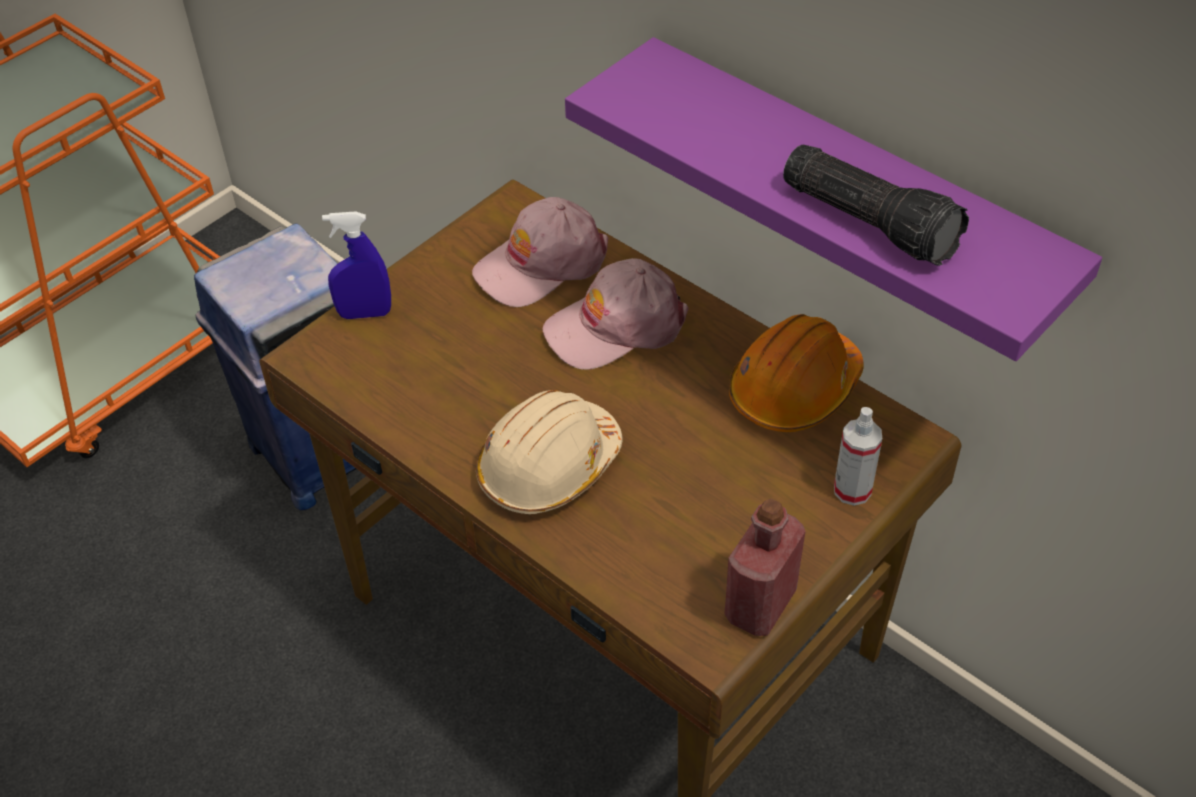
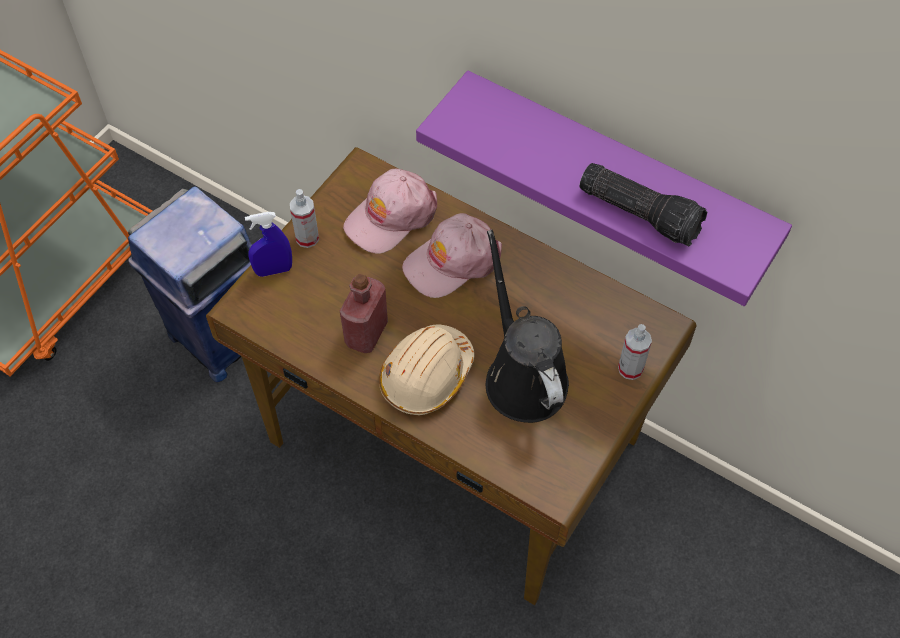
camera: 10 degrees left, 10 degrees up
red bottle [724,499,806,636] -> red bottle moved to [340,273,388,353]
orange hard hat [729,314,864,432] -> none
none -> spray bottle [290,189,319,248]
none -> black watering can [486,230,569,423]

